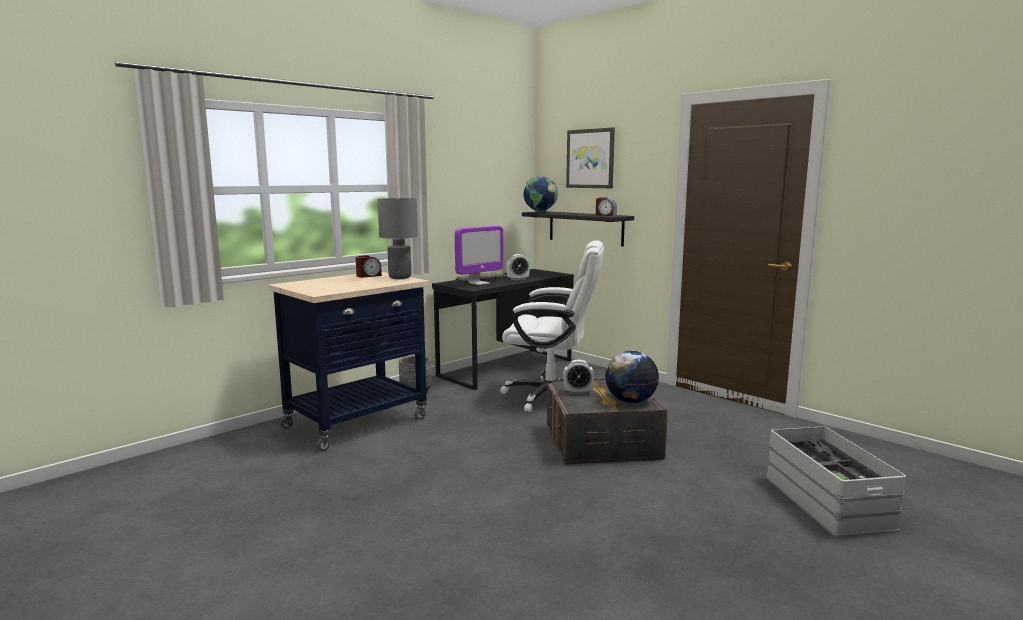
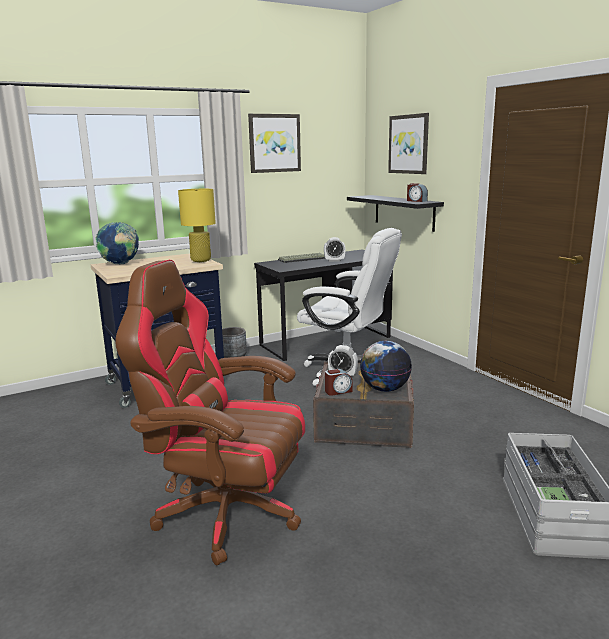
camera: 15 degrees right, 5 degrees up
alarm clock [356,255,382,278] -> alarm clock moved to [325,369,352,396]
grey table lamp [378,198,418,279] -> yellow table lamp [178,189,216,262]
monitor [455,226,503,285] -> none
globe [524,176,558,212] -> globe moved to [96,222,139,264]
none -> brown office chair [115,260,305,566]
none -> picture [248,114,301,173]

